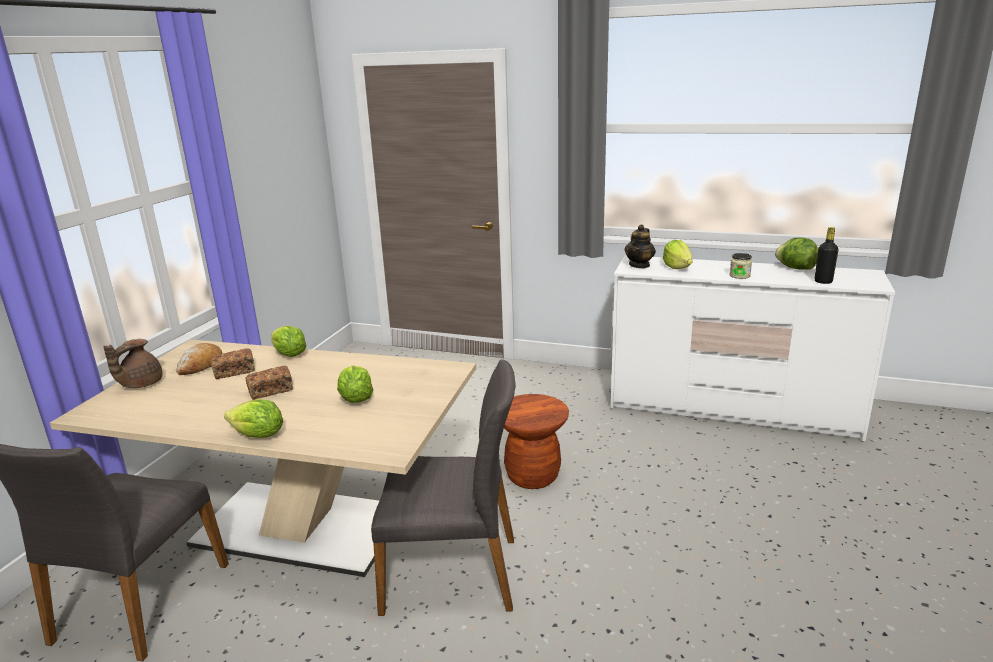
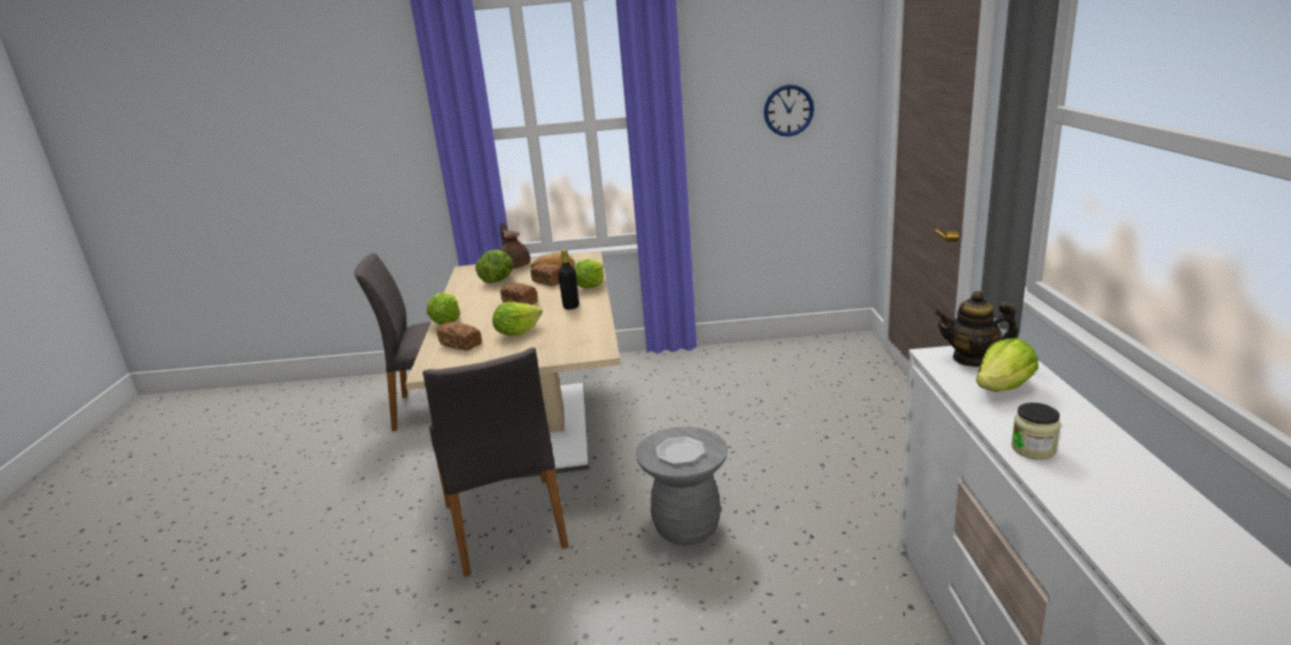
camera: 70 degrees right, 0 degrees up
brown teapot [103,339,162,388] -> brown teapot turned 60 degrees clockwise [500,222,531,269]
brown stool [504,394,569,489] -> grey stool [636,427,728,545]
lettuce [775,237,818,270] -> lettuce moved to [475,250,513,283]
black bottle [815,227,838,284] -> black bottle moved to [558,249,579,310]
none -> bread [437,322,482,351]
none -> plate [656,437,705,464]
none -> wall clock [764,84,814,136]

